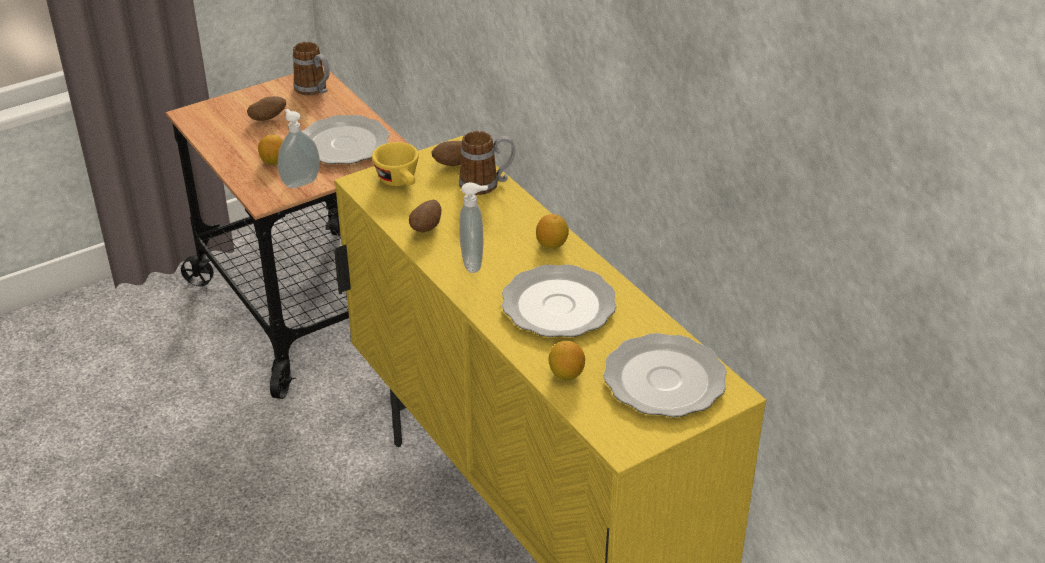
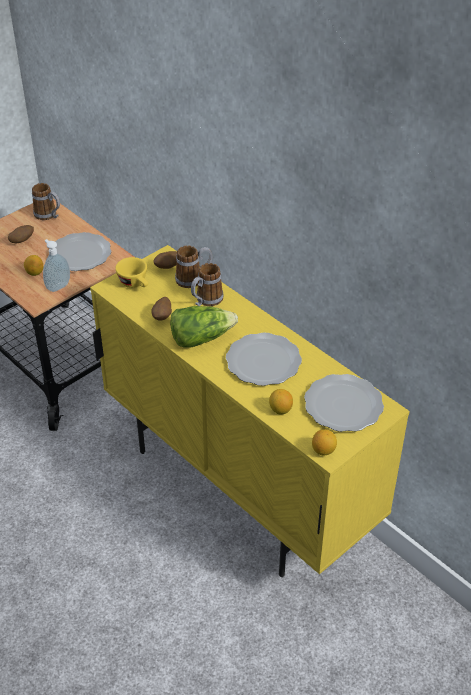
camera: 10 degrees left, 5 degrees up
soap dispenser [460,182,488,273] -> lettuce [170,306,238,348]
lemon [536,214,569,249] -> lemon moved to [312,429,337,455]
none -> mug [191,263,223,306]

